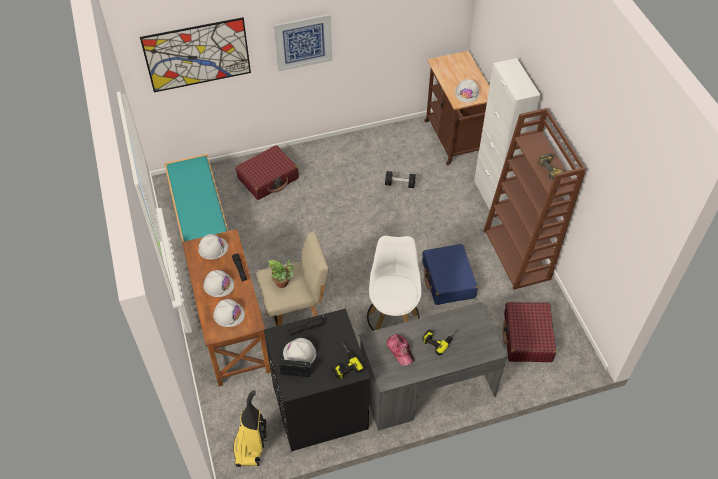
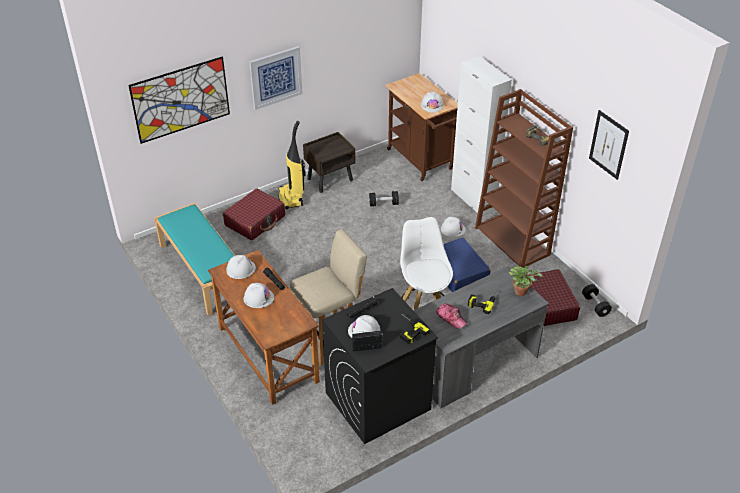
camera: 15 degrees left, 10 degrees down
white hard hat [213,299,245,327] -> white hard hat moved to [441,217,466,237]
vacuum cleaner [233,390,267,467] -> vacuum cleaner moved to [278,121,306,209]
potted plant [267,259,295,288] -> potted plant moved to [509,266,543,296]
none -> brown nightstand [303,132,356,193]
none -> black dumbbell [582,284,612,317]
none -> picture [589,110,629,180]

